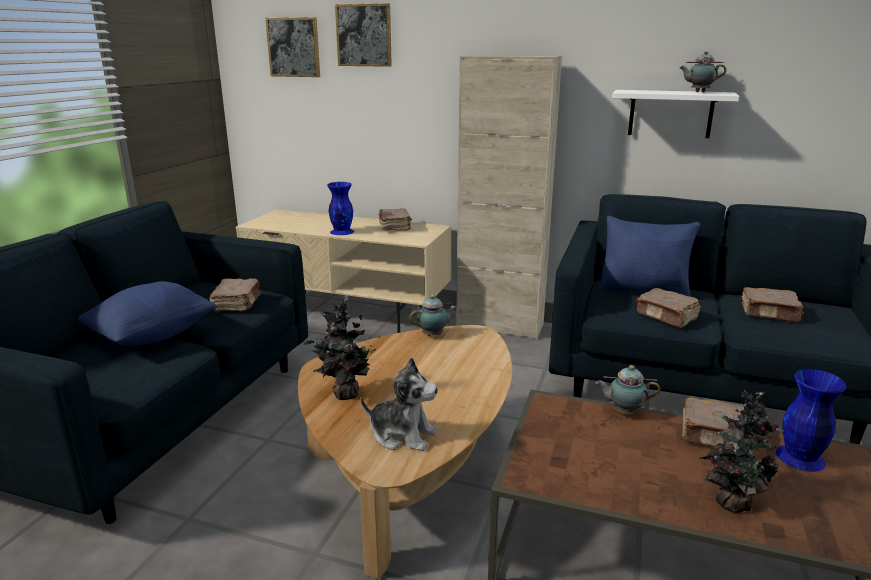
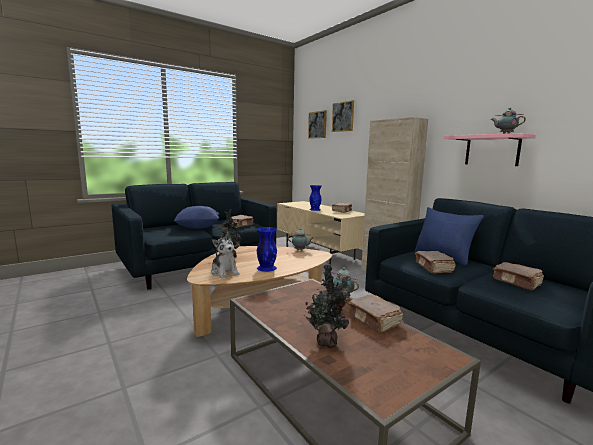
camera: 35 degrees right, 10 degrees down
white shelf [612,90,739,138] -> pink shelf [444,133,536,166]
blue vase [776,369,847,472] -> blue vase moved to [257,227,277,272]

